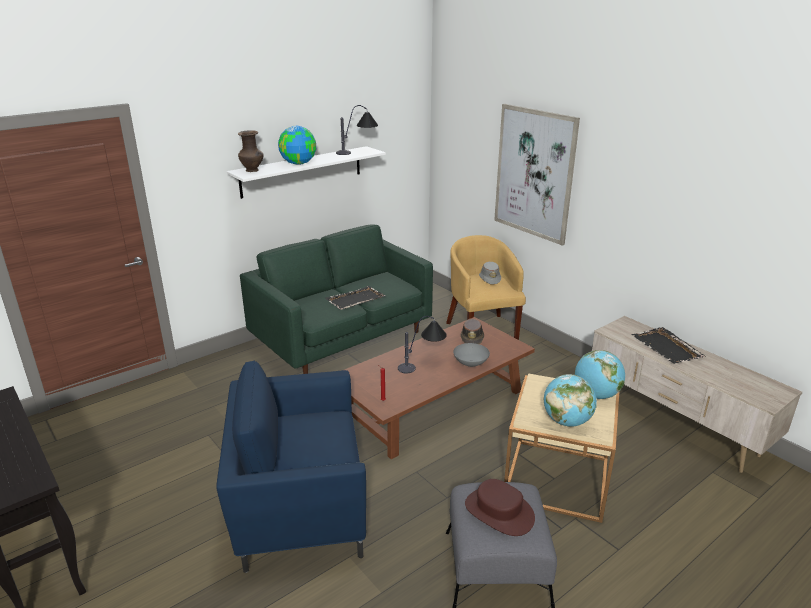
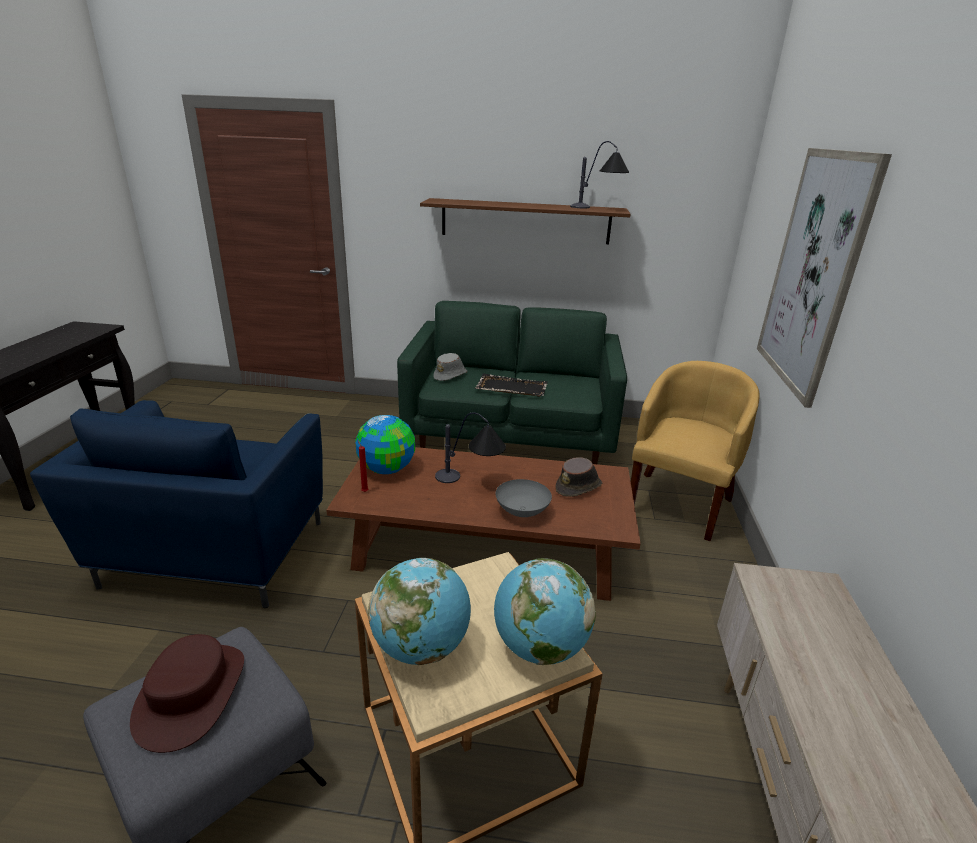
camera: 45 degrees right, 0 degrees up
blue armchair [216,361,366,573] -> blue armchair turned 120 degrees counterclockwise [30,400,323,608]
white shelf [227,146,386,199] -> brown shelf [420,198,631,244]
brown vase [238,130,264,172] -> none
globe [278,126,316,165] -> globe moved to [355,415,415,474]
grey hat [479,262,501,285] -> grey hat moved to [434,353,468,381]
black tray [631,327,706,364] -> none

